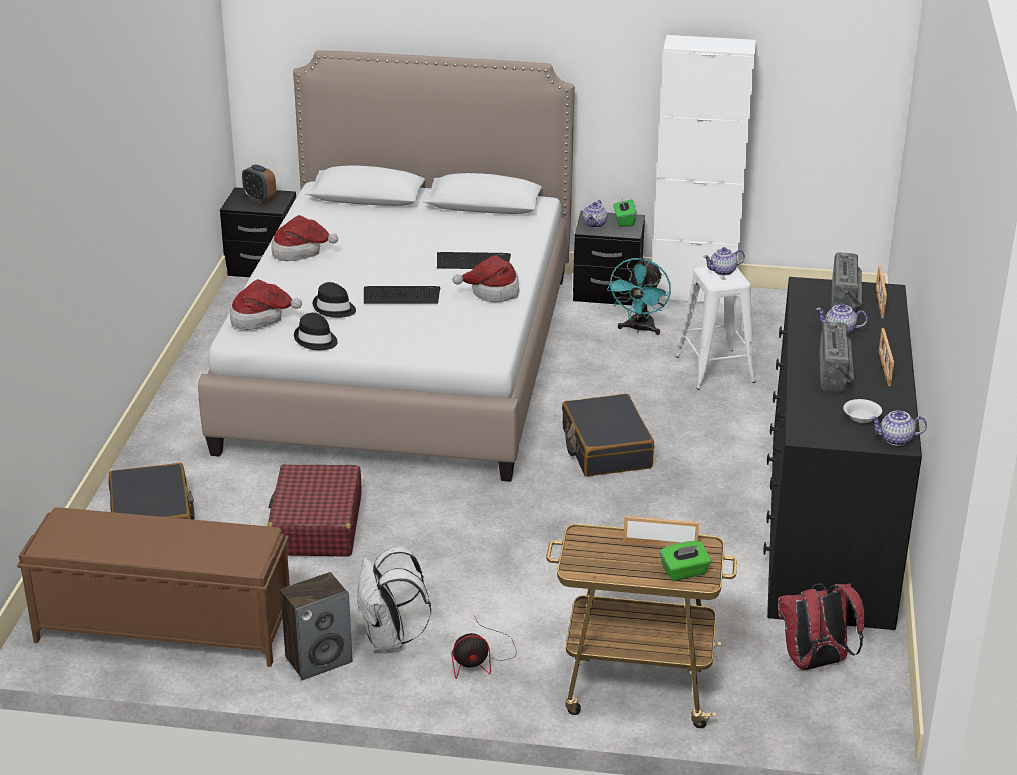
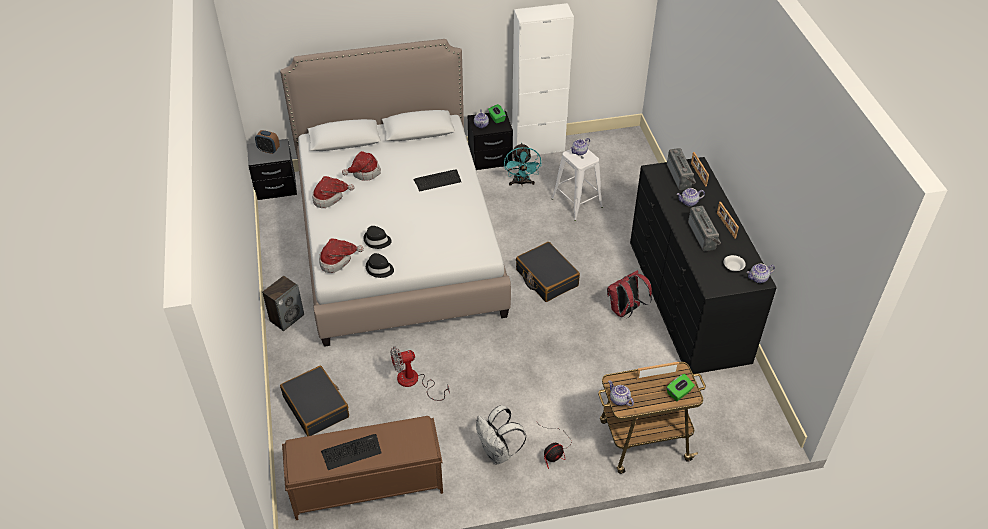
camera: 20 degrees left, 15 degrees up
red suitcase [267,464,362,557] -> fan [391,346,449,401]
speaker [280,572,352,680] -> speaker moved to [262,276,304,331]
keyboard [364,286,440,304] -> keyboard moved to [321,434,381,470]
hat [452,256,520,302] -> hat moved to [342,151,381,181]
red backpack [778,583,865,670] -> red backpack moved to [607,270,652,318]
none -> teapot [608,380,634,406]

